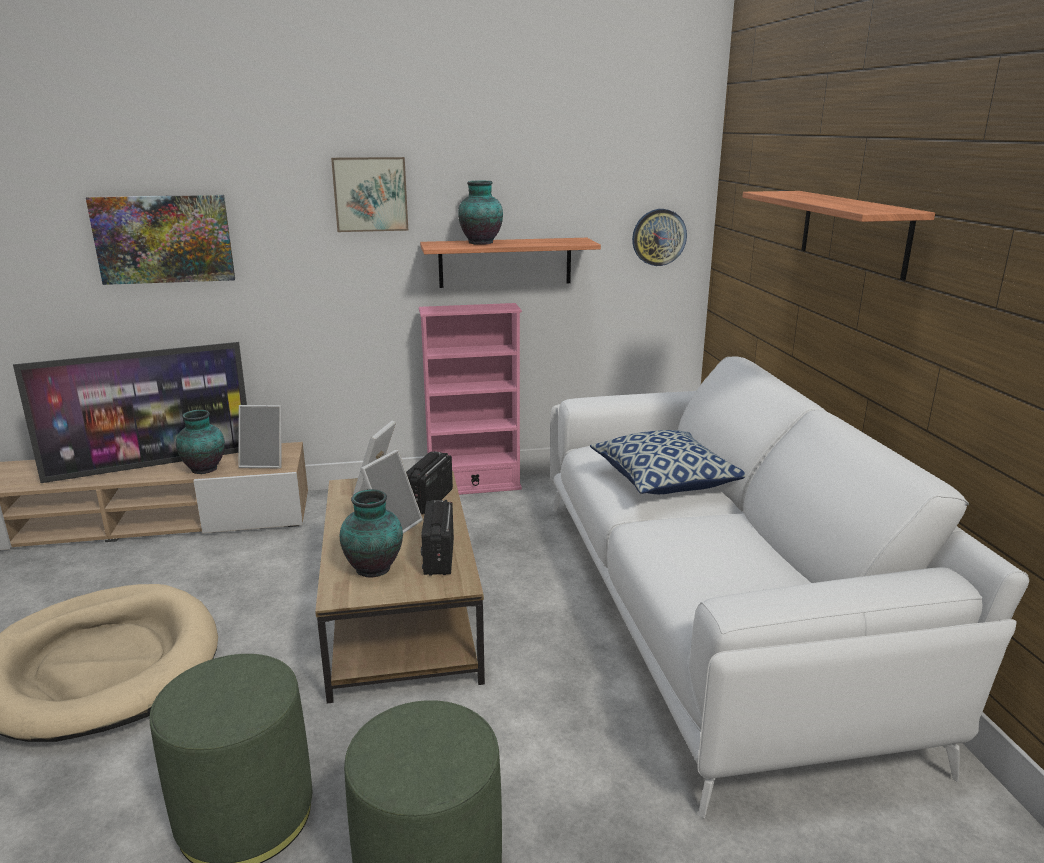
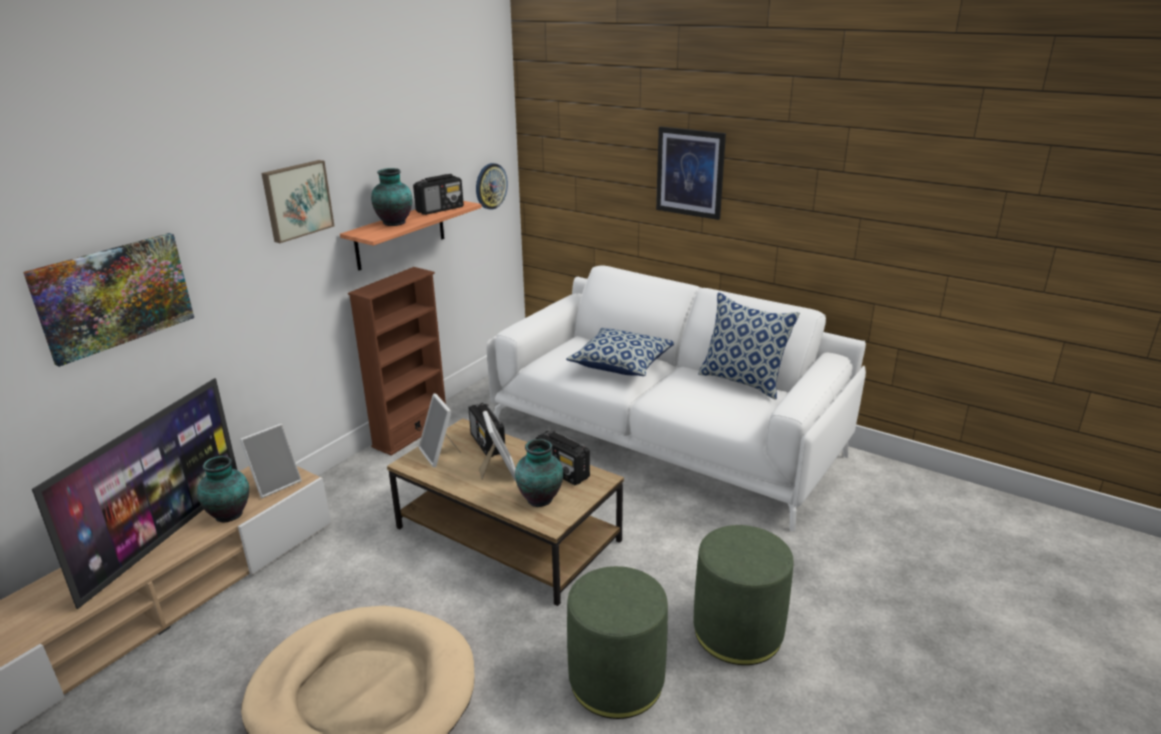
camera: 45 degrees left, 5 degrees up
pink bookcase [419,303,522,495] -> brown bookcase [348,267,446,456]
shelf [742,191,935,281] -> picture [656,127,726,220]
none -> radio [413,174,464,215]
none -> pillow [698,292,800,400]

